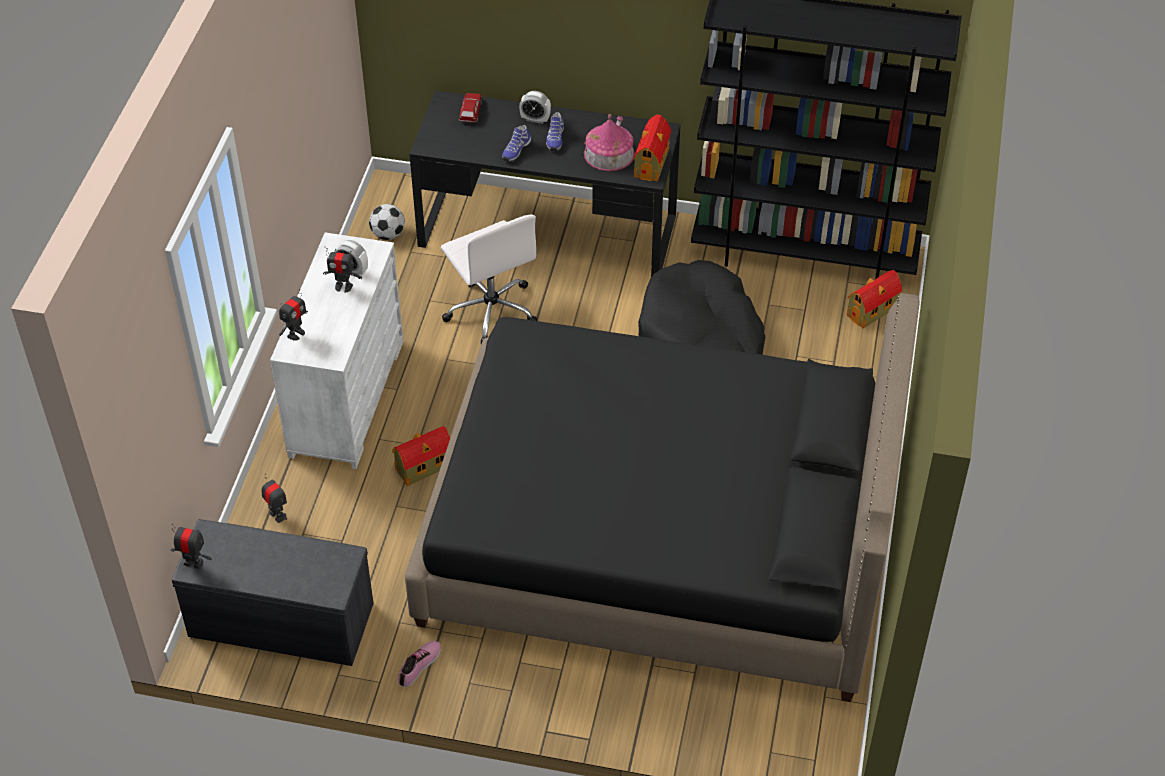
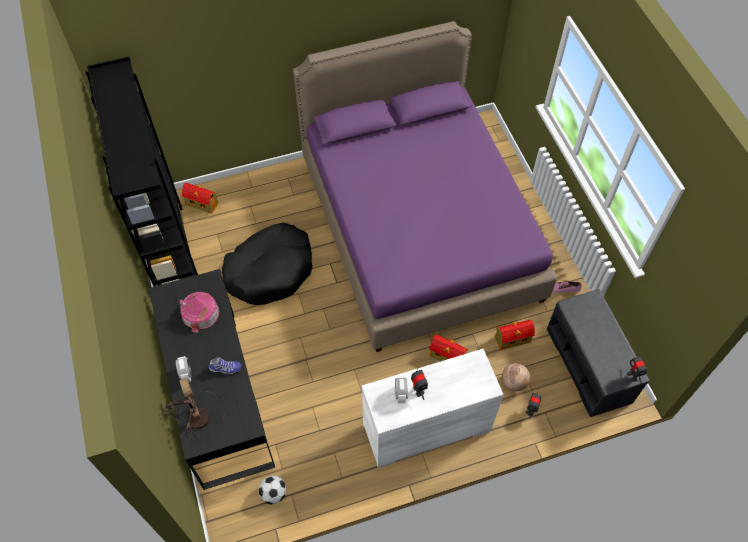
camera: 120 degrees left, 10 degrees up
toy robot [279,288,308,341] -> none
black bed [405,293,920,702] -> purple bed [293,21,557,352]
white office chair [441,215,538,344] -> none
toy car [459,93,482,123] -> table lamp [165,378,227,442]
shoe [546,112,564,151] -> none
toy house [634,114,671,181] -> toy house moved to [495,320,535,350]
none -> basketball [502,363,530,391]

